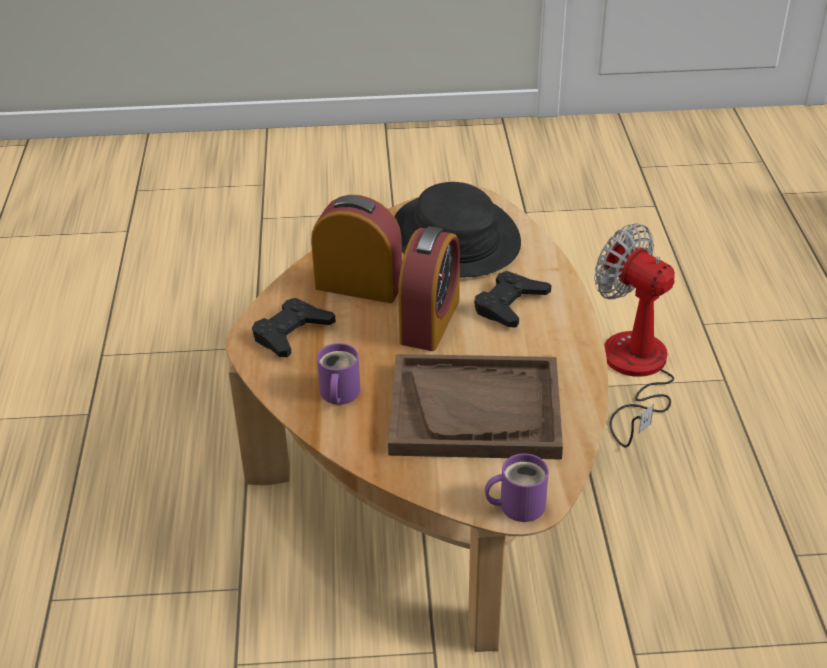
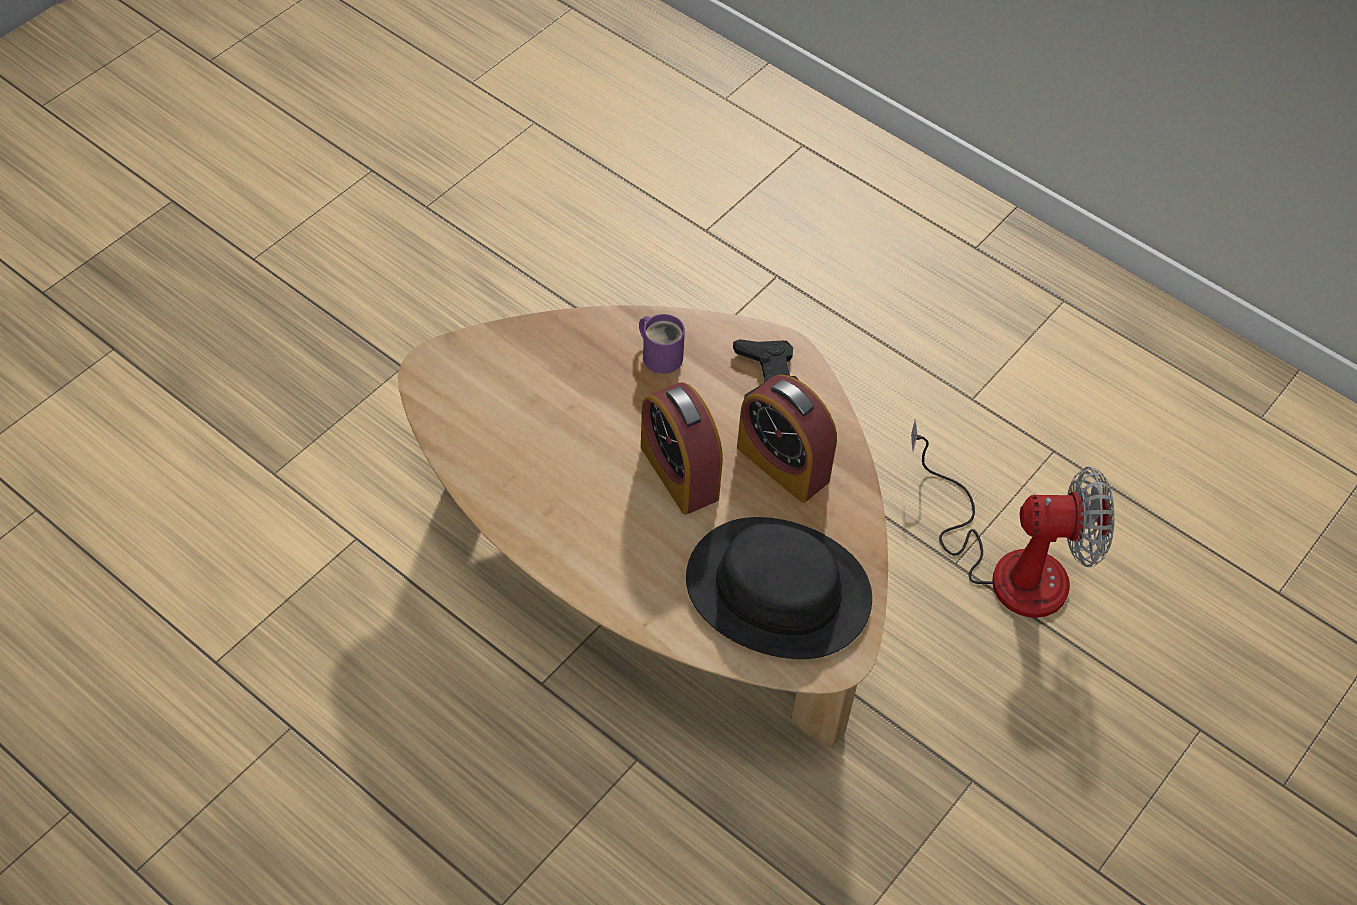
camera: 130 degrees right, 15 degrees up
alarm clock [311,195,402,303] -> alarm clock turned 75 degrees clockwise [737,375,837,503]
brown tray [388,354,563,460] -> none
black game controller [475,271,551,327] -> none
purple mug [485,454,549,522] -> none
fan [594,223,675,447] -> fan moved to [911,419,1114,618]

